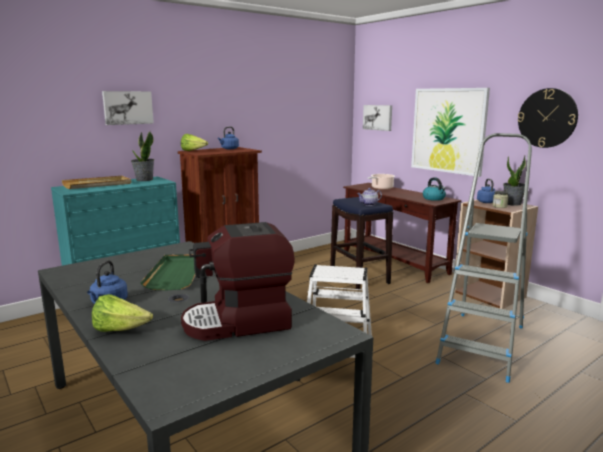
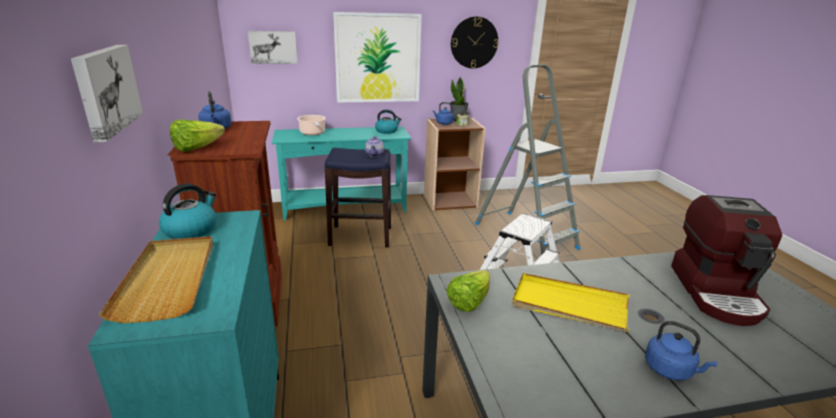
camera: 65 degrees left, 10 degrees up
lettuce [92,294,153,332] -> lettuce moved to [446,270,490,312]
potted plant [131,131,154,181] -> kettle [159,183,216,239]
green tray [140,254,195,290] -> yellow tray [512,273,630,332]
brown console table [343,183,461,283] -> turquoise console table [272,126,411,221]

